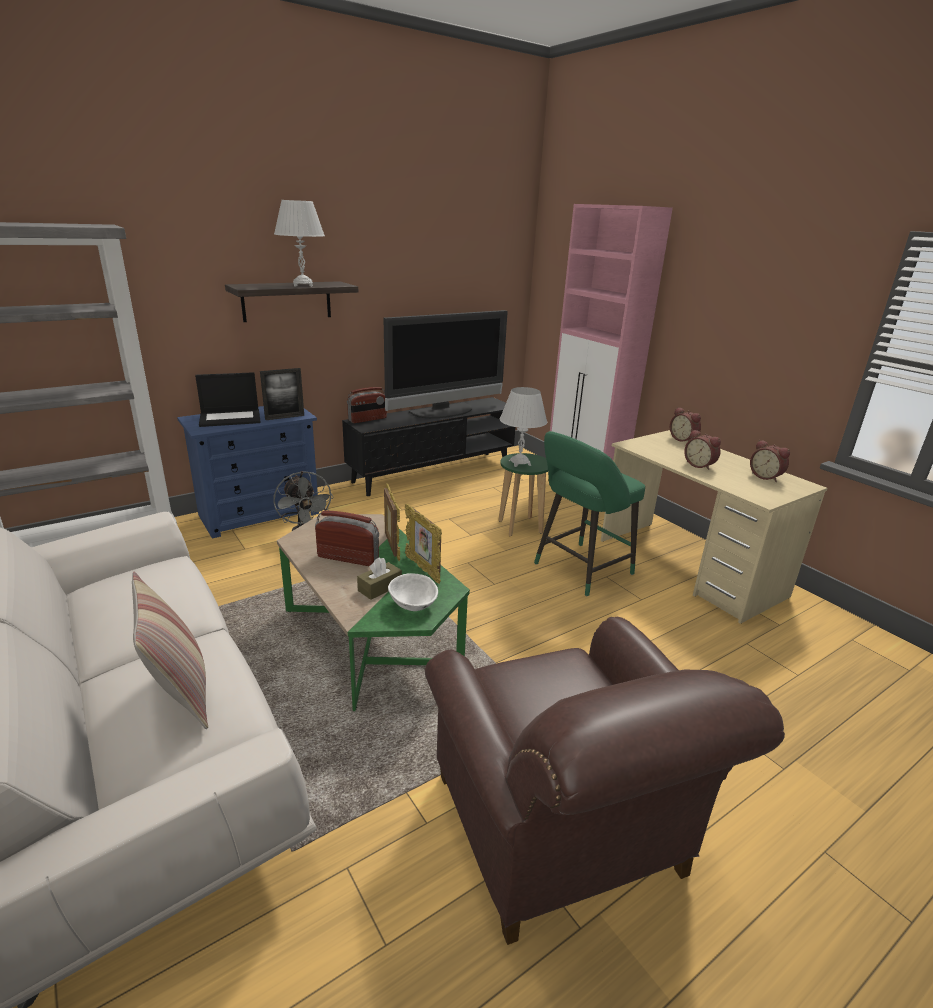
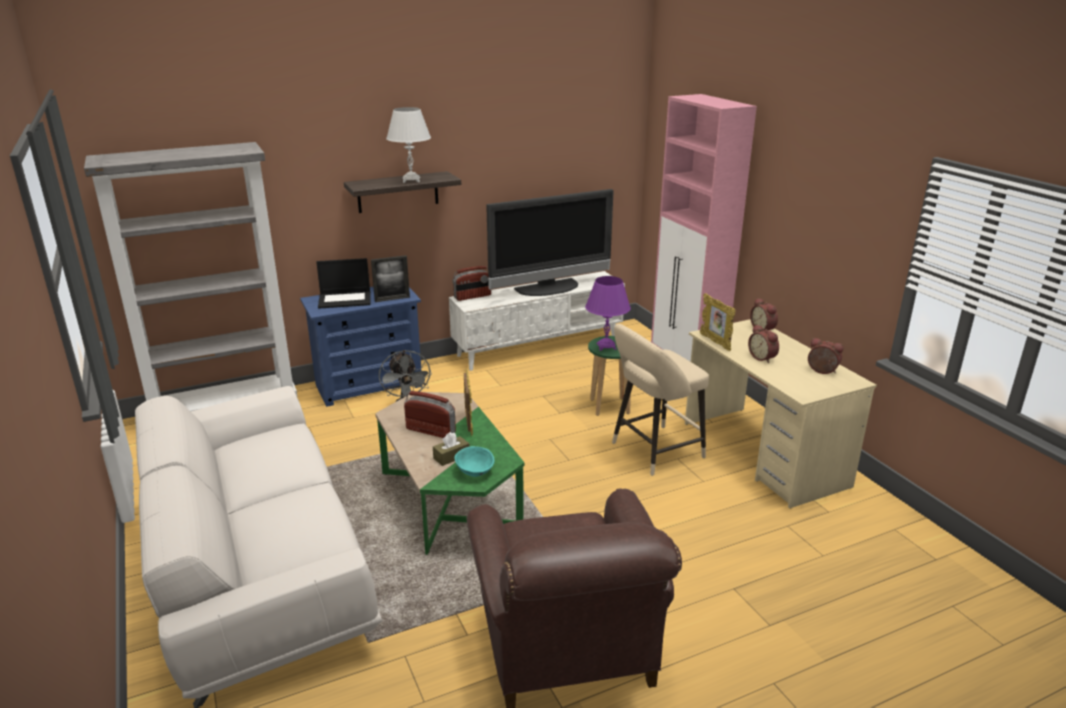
camera: 10 degrees right, 0 degrees up
pillow [132,572,208,729] -> none
black tv stand [342,397,515,496] -> white tv stand [449,271,625,371]
white bowl [388,573,438,611] -> turquoise bowl [454,446,495,477]
picture frame [405,504,442,584] -> picture frame moved to [700,293,735,351]
white table lamp [500,387,547,467] -> purple table lamp [585,276,631,351]
green stool [534,431,645,596] -> beige stool [612,324,709,476]
alarm clock [750,440,790,482] -> alarm clock turned 150 degrees clockwise [808,338,844,374]

